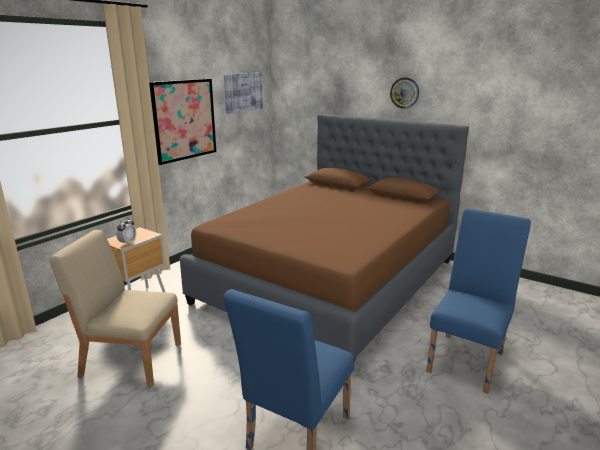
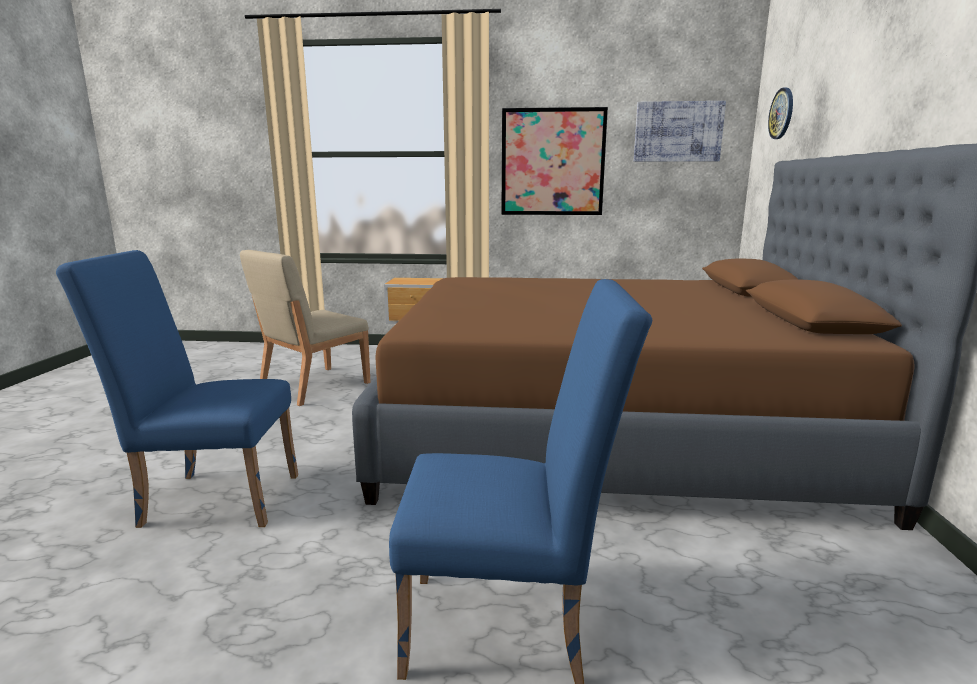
camera: 60 degrees right, 5 degrees down
beige chair [50,230,181,387] -> beige chair turned 120 degrees counterclockwise [240,250,370,406]
alarm clock [116,218,136,244] -> none
wall clock [390,77,419,108] -> wall clock moved to [768,88,793,139]

